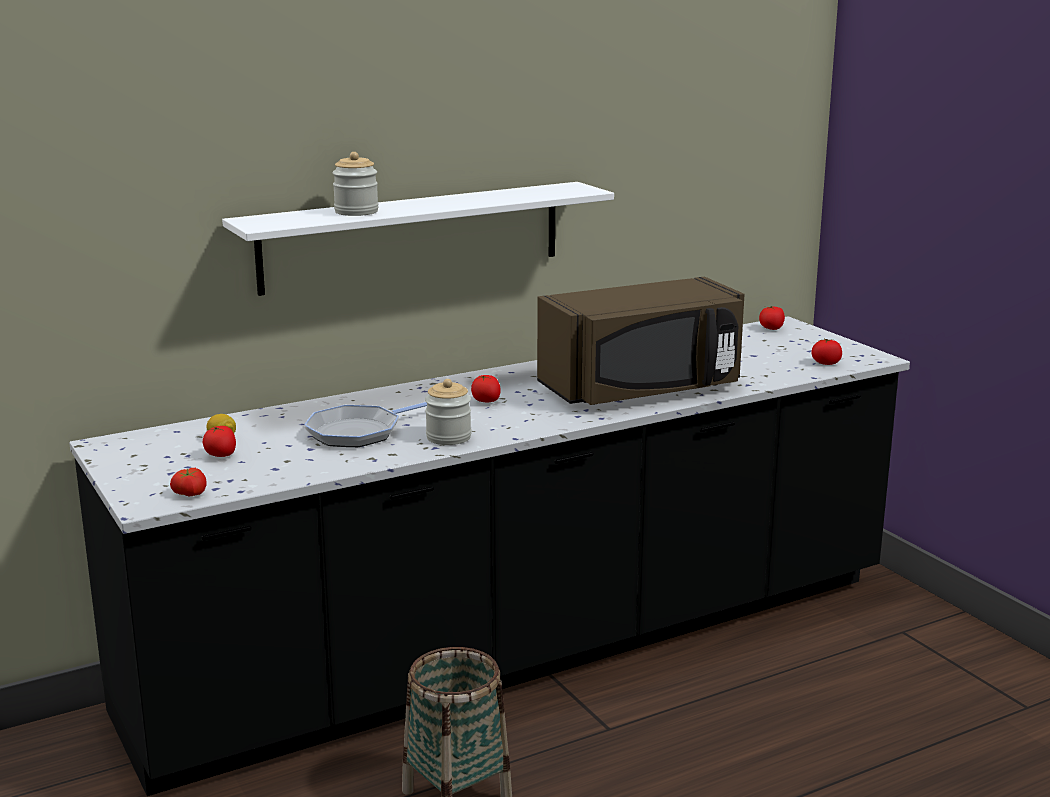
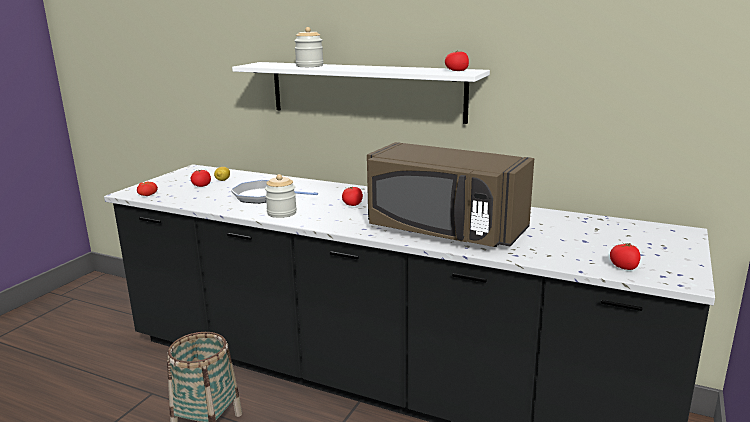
camera: 55 degrees right, 0 degrees up
tomato [759,306,785,330] -> tomato moved to [445,51,469,71]

